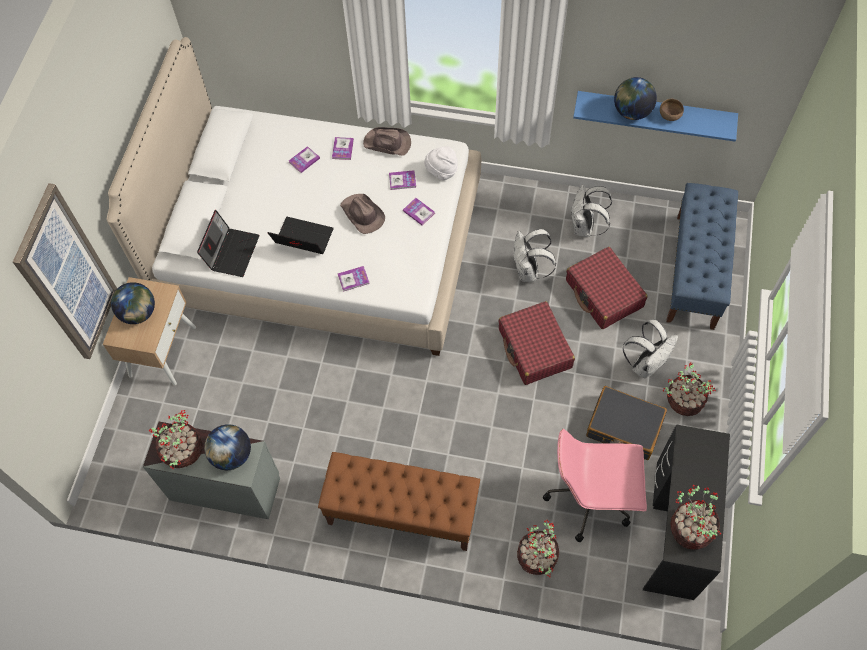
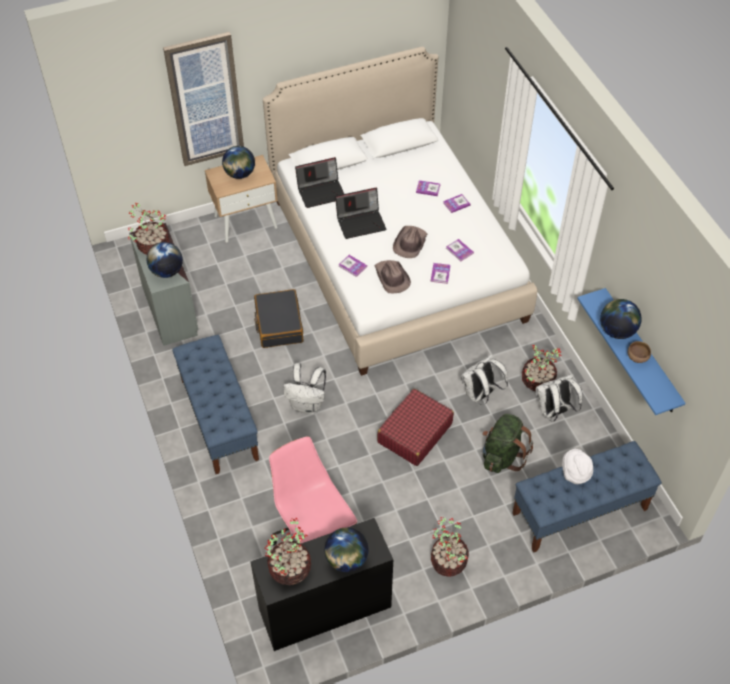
camera: 55 degrees right, 10 degrees down
laptop [268,217,334,254] -> laptop turned 90 degrees clockwise [335,188,386,239]
brown bench [318,452,480,551] -> blue bench [172,335,259,474]
brown hat [363,127,411,156] -> brown hat moved to [375,260,411,293]
white hat [424,146,458,181] -> white hat moved to [562,449,593,484]
potted plant [517,520,559,577] -> potted plant moved to [522,345,561,391]
red suitcase [566,247,648,329] -> green backpack [483,414,533,473]
black suitcase [586,386,667,460] -> black suitcase moved to [254,289,303,348]
white backpack [623,320,678,378] -> white backpack moved to [283,363,326,414]
none -> globe [325,527,369,572]

